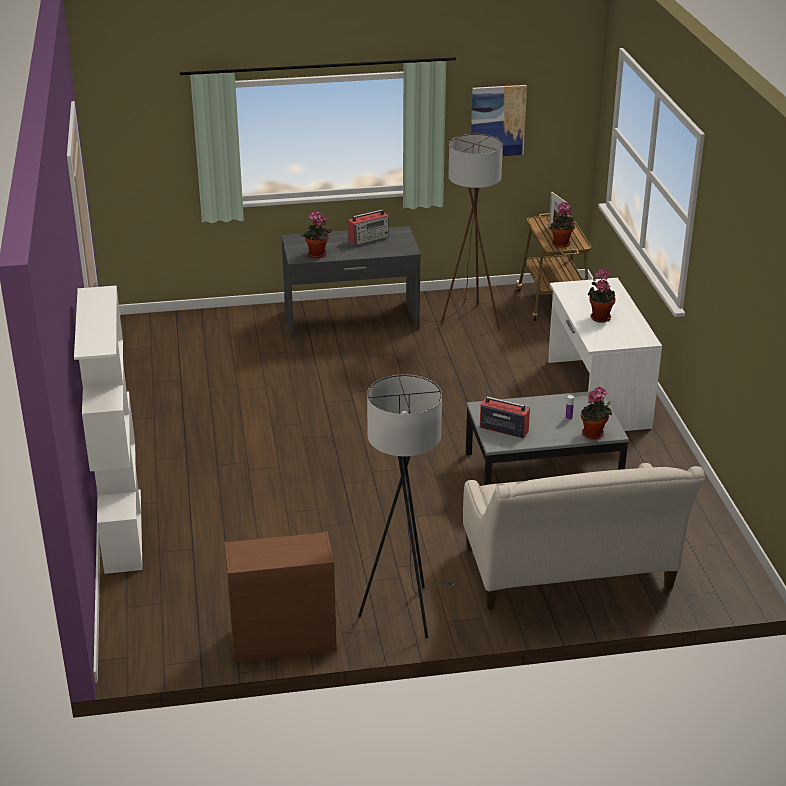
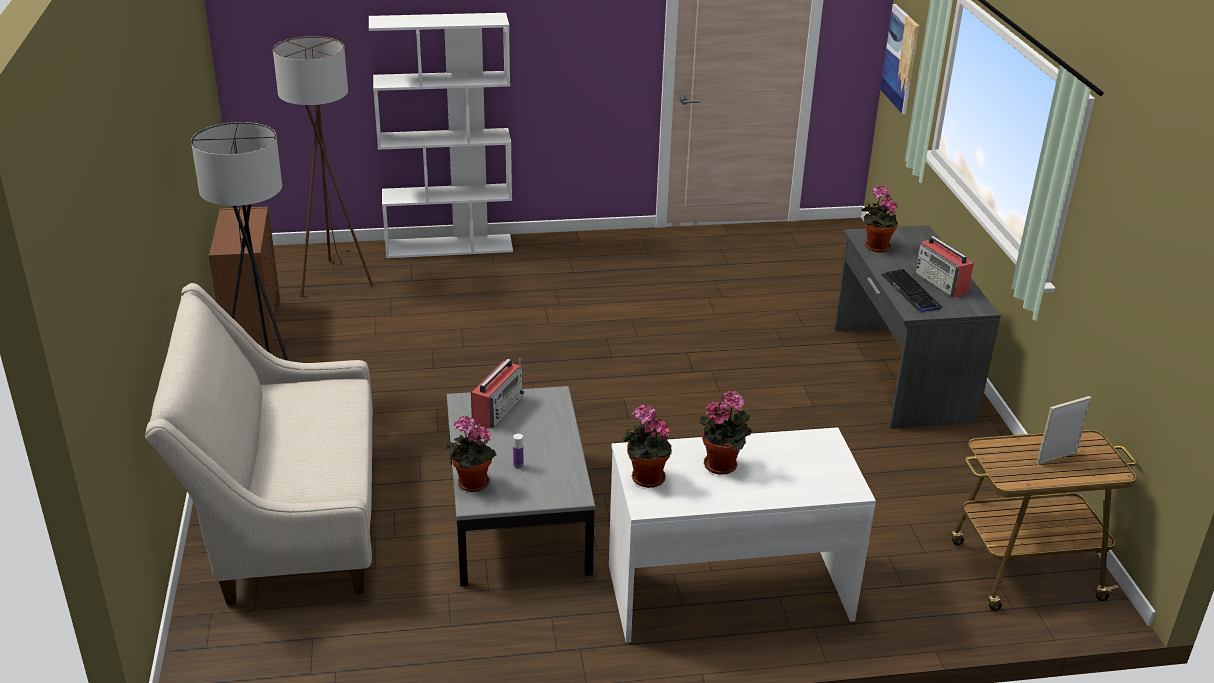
camera: 90 degrees right, 0 degrees up
brown floor lamp [421,134,503,330] -> brown floor lamp moved to [273,36,373,296]
picture [471,85,527,156] -> picture moved to [880,4,919,114]
potted plant [549,202,575,248] -> potted plant moved to [621,404,672,488]
none -> keyboard [881,269,942,312]

